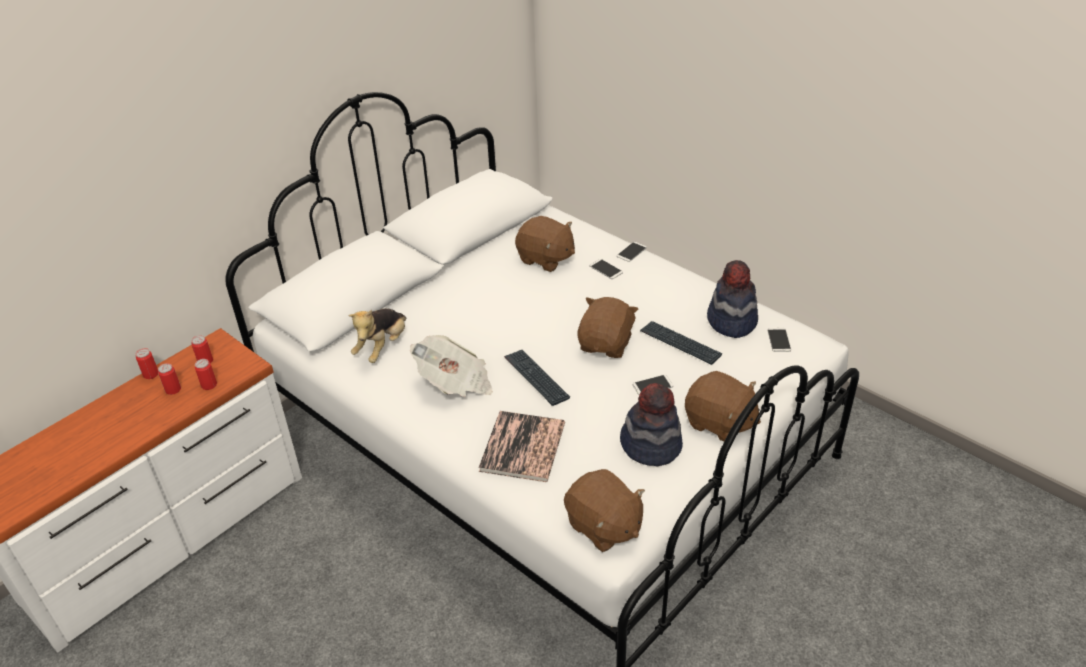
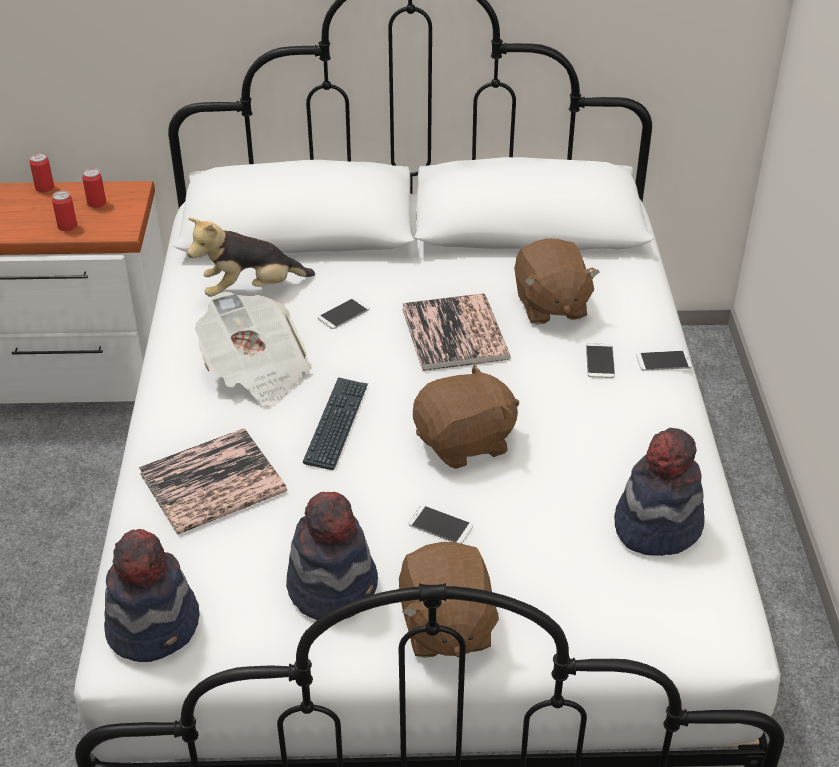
camera: 45 degrees right, 0 degrees up
can [158,363,181,395] -> none
brown plush toy [564,469,645,552] -> hat [104,529,200,662]
keyboard [640,321,722,365] -> none
phone [767,328,791,352] -> phone moved to [318,298,370,329]
none -> book [402,294,511,371]

